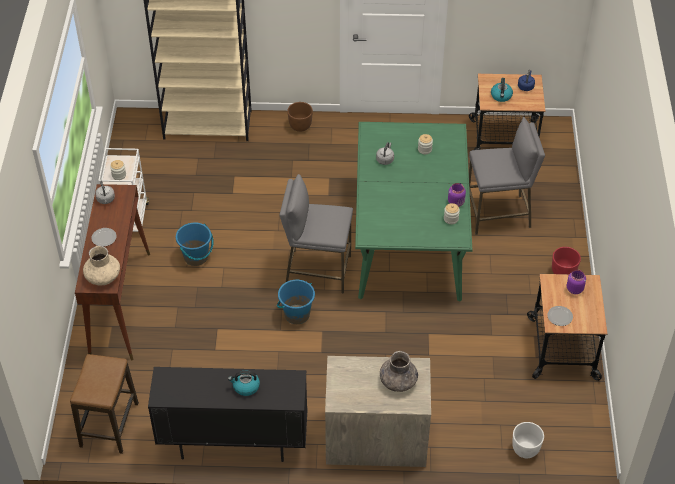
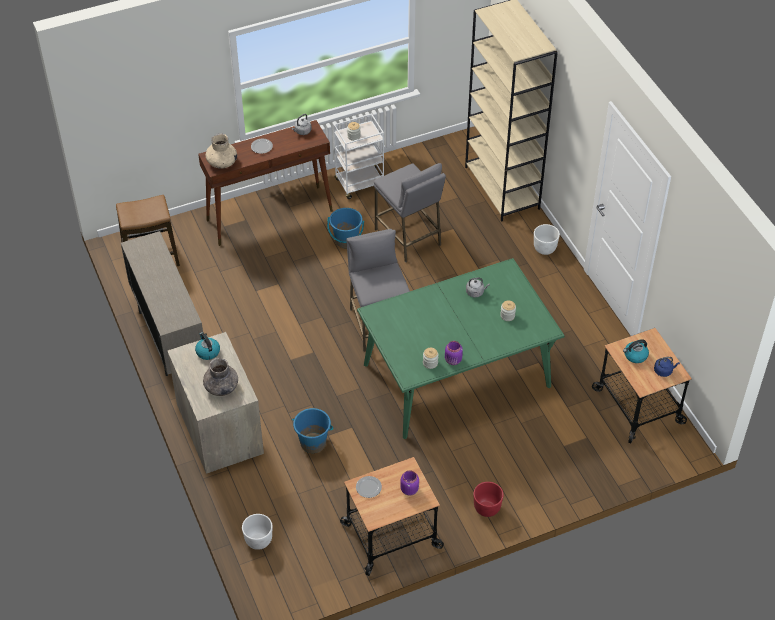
camera: 65 degrees right, 0 degrees up
black cabinet [148,367,308,462] -> beige cabinet [121,231,207,376]
kettle [228,371,260,396] -> kettle moved to [195,332,220,360]
blue bucket [277,280,315,324] -> blue bucket moved to [292,408,334,453]
brown planter [287,102,313,132] -> white planter [534,224,560,255]
grey stool [469,117,545,235] -> grey stool moved to [374,163,446,262]

